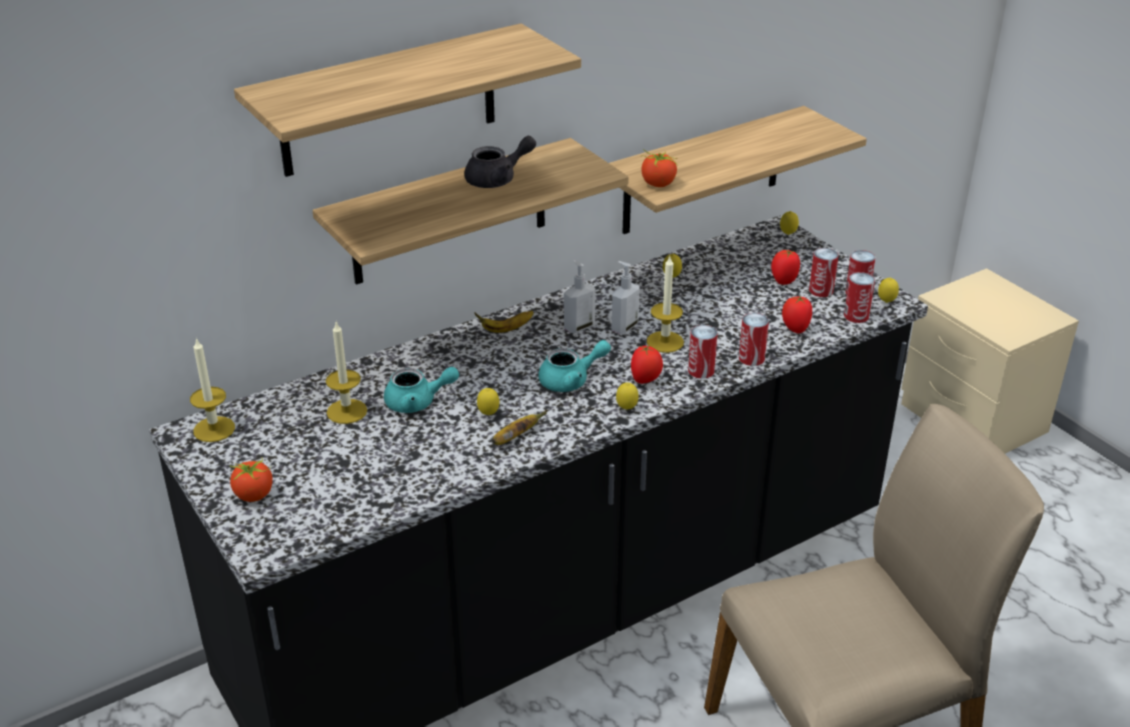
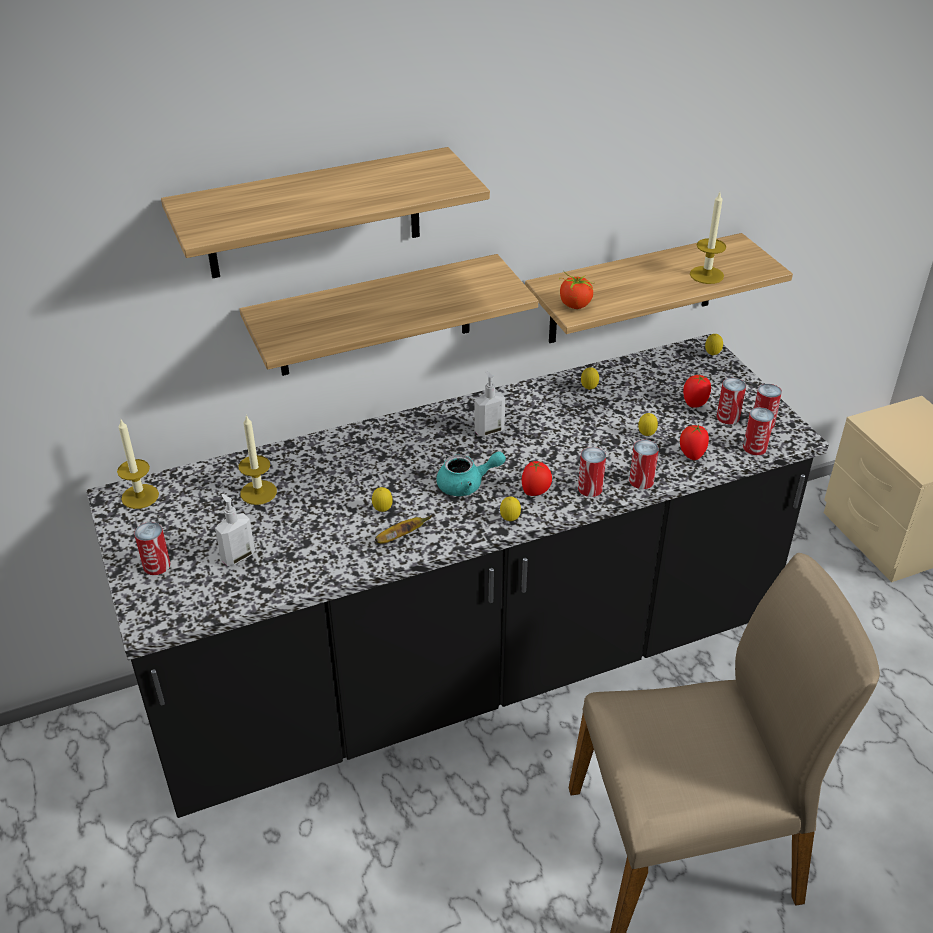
camera: 10 degrees right, 5 degrees up
tomato [229,457,273,502] -> can [134,522,170,575]
turquoise teapot [384,367,459,413] -> none
grey teapot [464,136,536,188] -> none
banana [474,311,534,333] -> none
soap dispenser [612,261,640,334] -> soap dispenser moved to [215,494,255,566]
candle [647,256,684,353] -> candle moved to [690,193,726,284]
lemon [878,278,899,303] -> lemon moved to [638,413,658,436]

